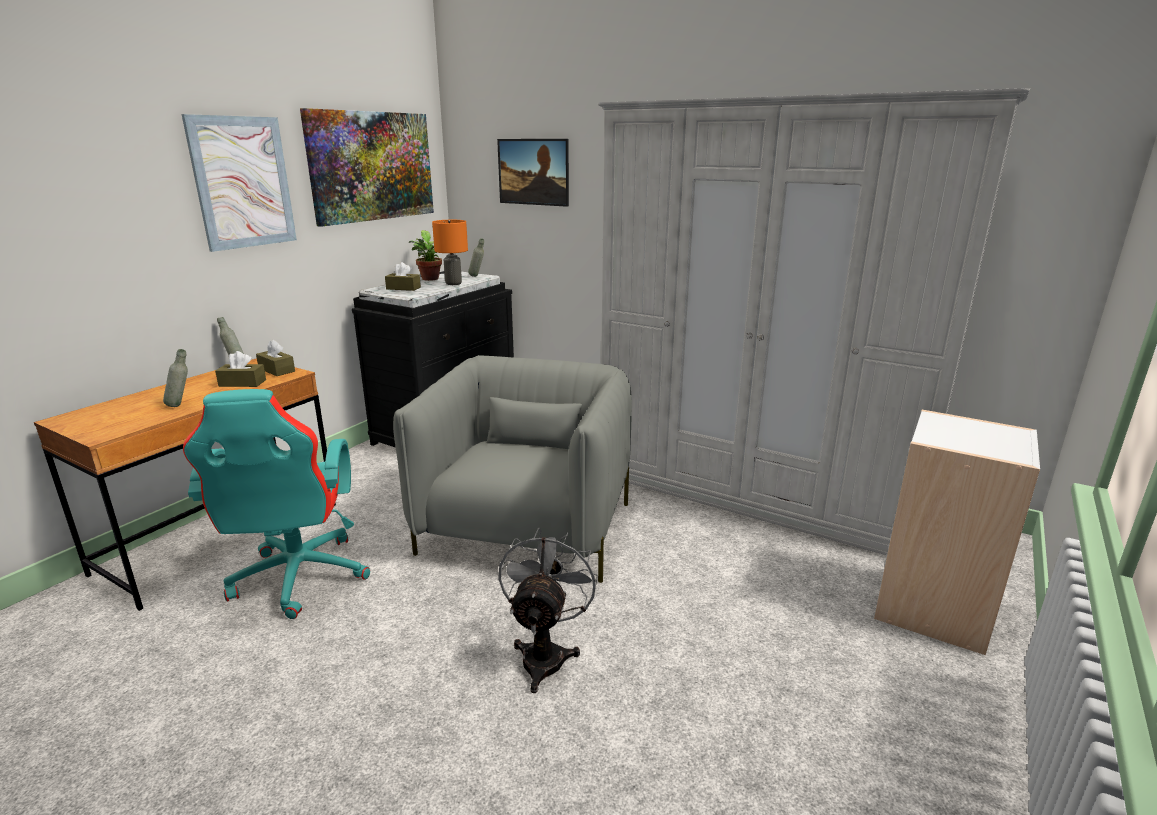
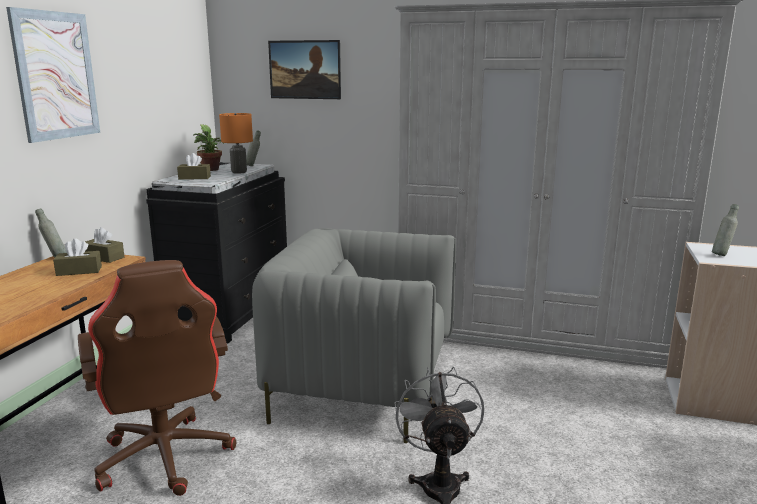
camera: 15 degrees left, 5 degrees down
grey bottle [163,349,188,407] -> grey bottle moved to [712,204,739,256]
turquoise office chair [183,389,370,619] -> brown office chair [78,260,236,496]
picture [300,108,434,227] -> none
grey armchair [393,355,632,583] -> grey armchair turned 75 degrees counterclockwise [252,228,456,443]

